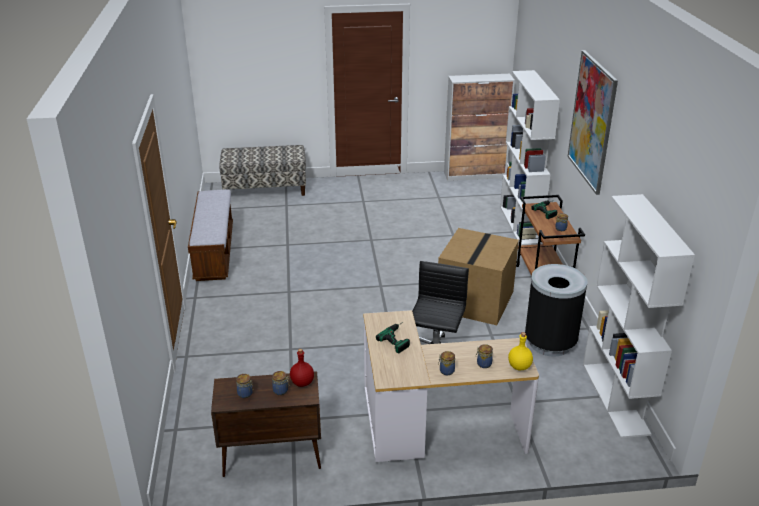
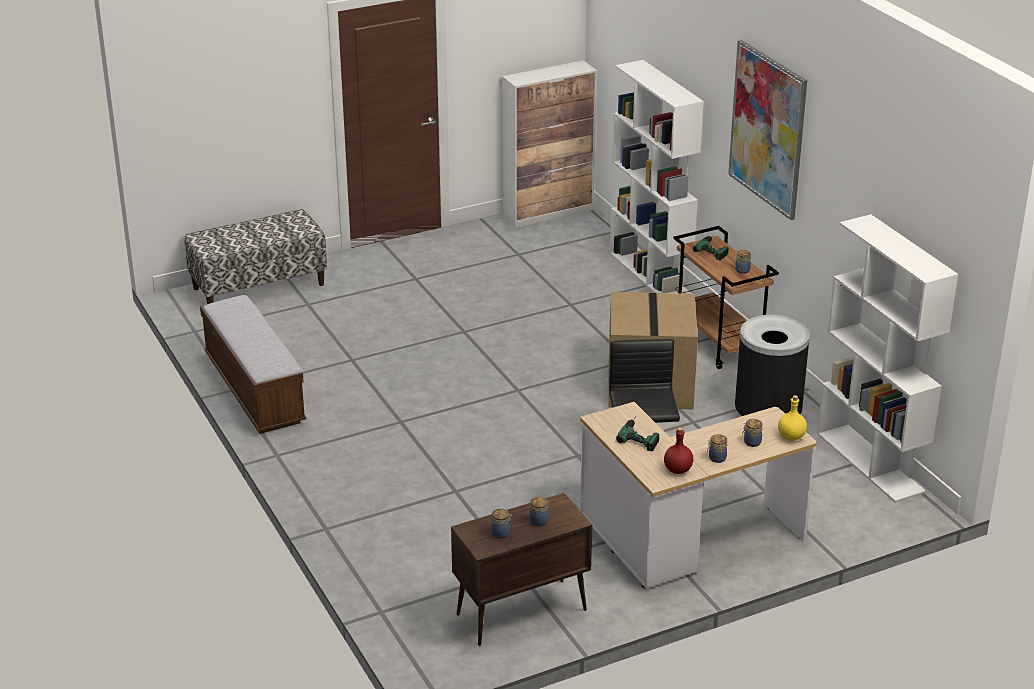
camera: 20 degrees left, 0 degrees up
red bottle [290,349,314,387] -> red bottle moved to [664,427,693,474]

